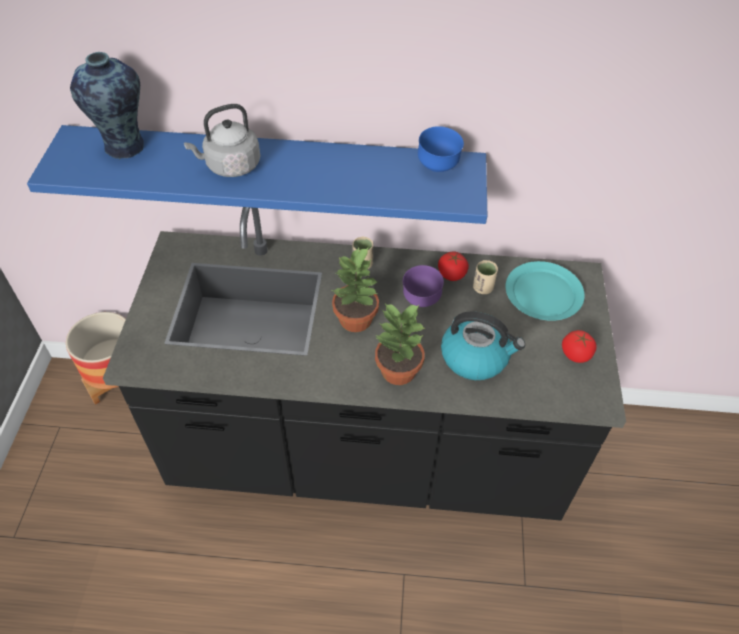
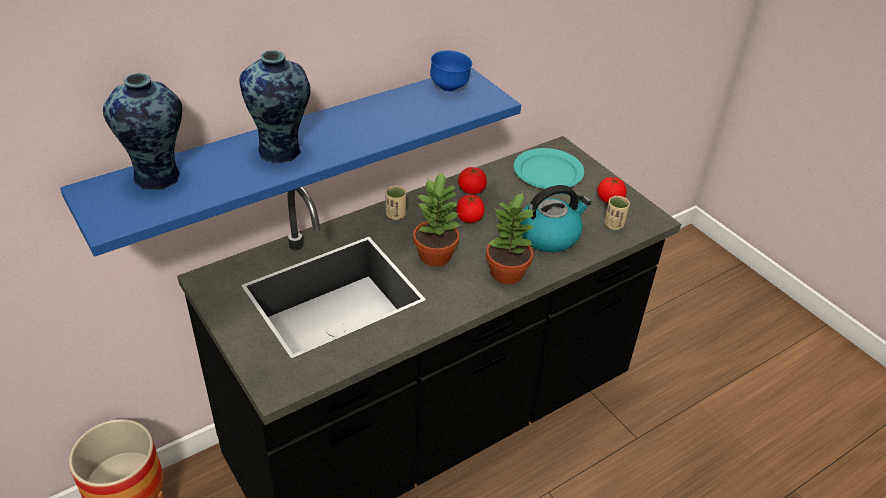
camera: 40 degrees left, 10 degrees down
grey kettle [184,104,260,177] -> vase [239,50,311,163]
purple bowl [403,265,444,307] -> tomato [457,194,485,223]
beige cup [473,260,498,294] -> beige cup moved to [604,196,630,230]

